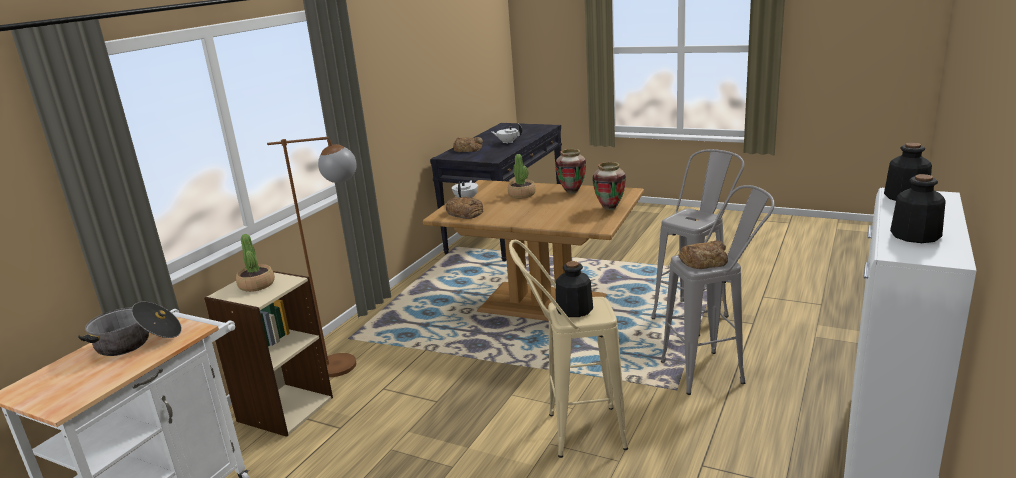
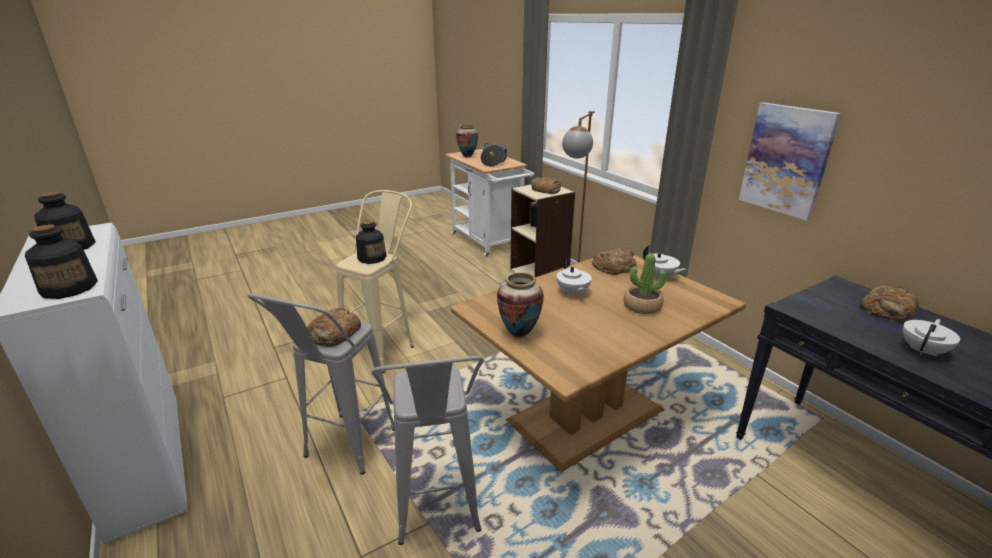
camera: 120 degrees right, 5 degrees up
potted plant [236,234,275,292] -> bread [531,177,561,194]
vase [555,149,586,194] -> vase moved to [456,124,478,157]
none -> white teapot [557,258,592,297]
none -> picture [739,102,841,221]

